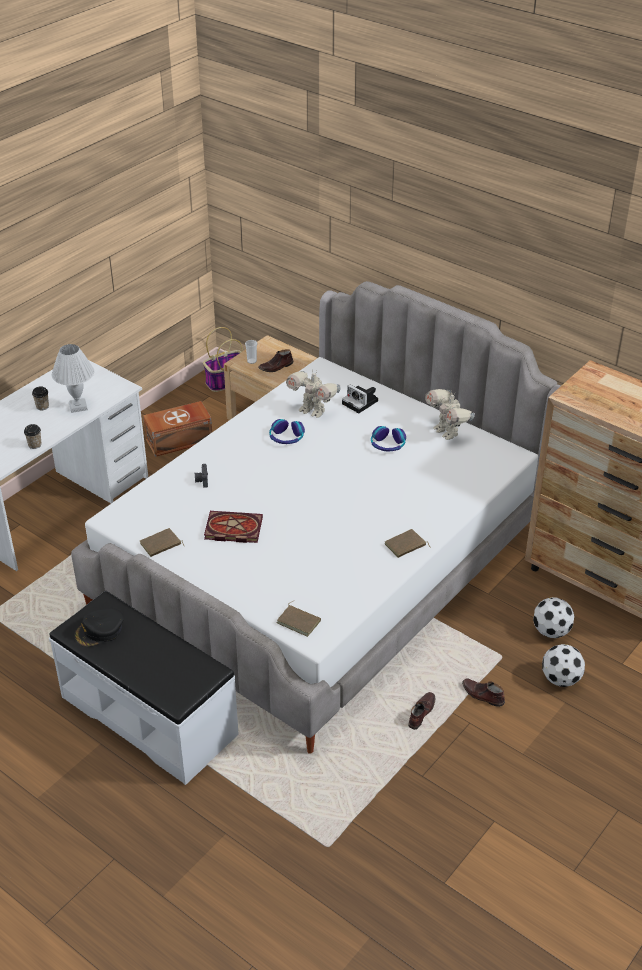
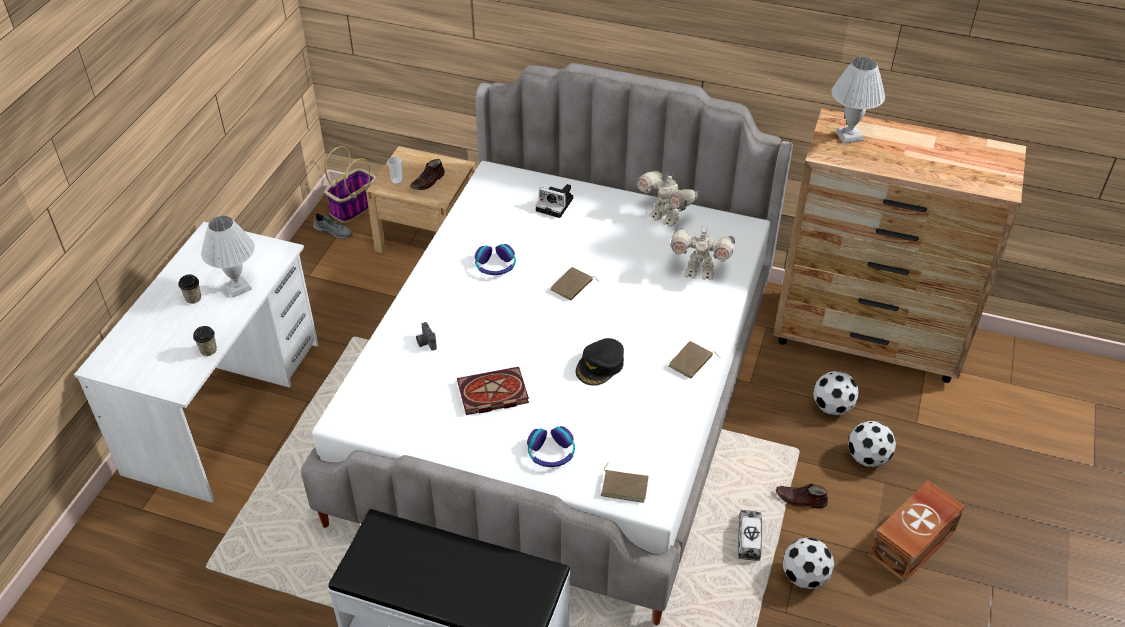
camera: 20 degrees left, 5 degrees up
black cap [74,608,124,647] -> black cap moved to [576,338,624,386]
brown book [140,528,185,557] -> brown book moved to [551,267,599,301]
brown storage box [143,401,212,457] -> brown storage box moved to [868,481,965,583]
toy robot [286,371,341,418] -> toy robot moved to [670,226,735,280]
headphones [371,426,406,451] -> headphones moved to [527,426,575,467]
brown shoe [408,692,435,730] -> toy truck [738,510,762,561]
none -> grey shoe [313,213,353,239]
none -> football [782,538,834,589]
none -> white table lamp [832,57,885,144]

